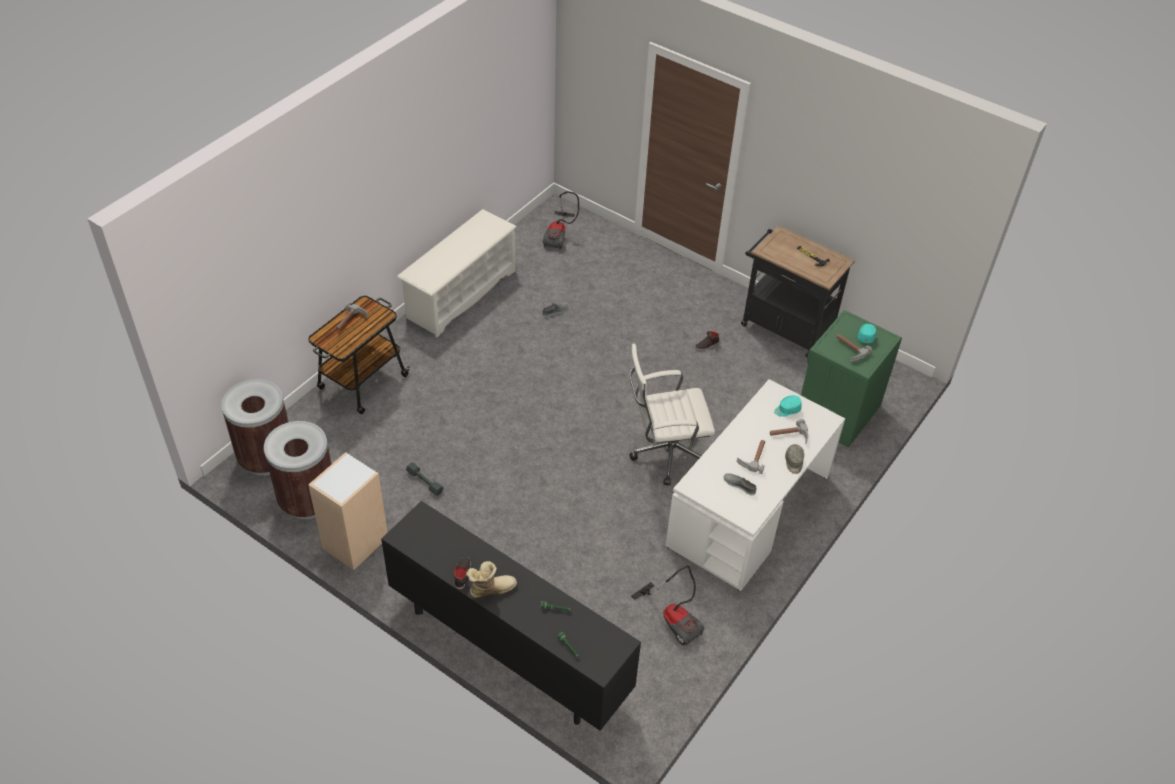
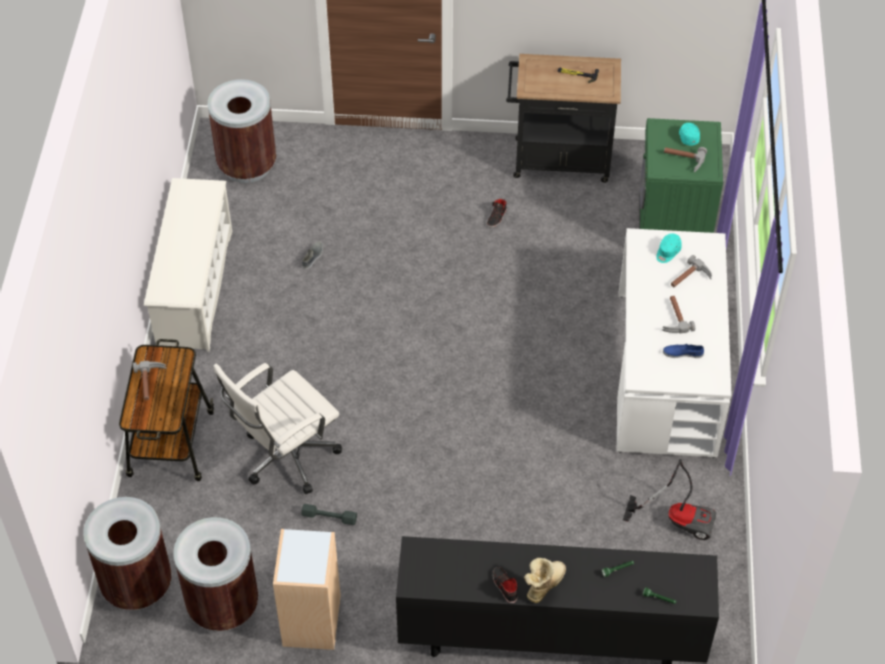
camera: 30 degrees left, 5 degrees up
vacuum cleaner [543,191,579,250] -> brown trash can [208,79,276,183]
white office chair [629,343,715,485] -> white office chair moved to [213,363,342,494]
grey shoe [724,473,757,496] -> blue shoe [663,344,704,358]
grey cap [785,444,804,474] -> none

